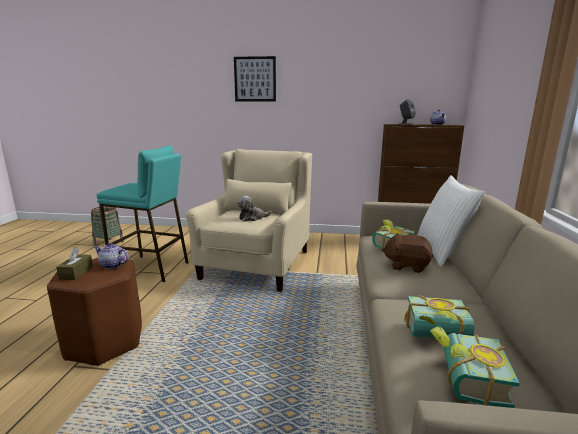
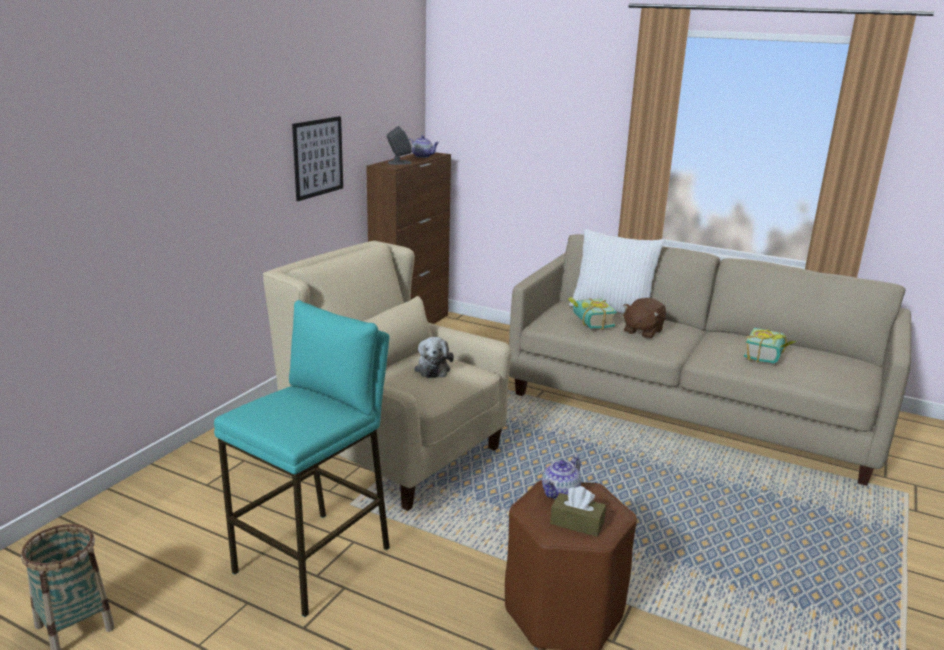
camera: 70 degrees left, 5 degrees up
picture [234,56,276,102] -> picture moved to [292,116,343,201]
book [430,326,520,408] -> none

